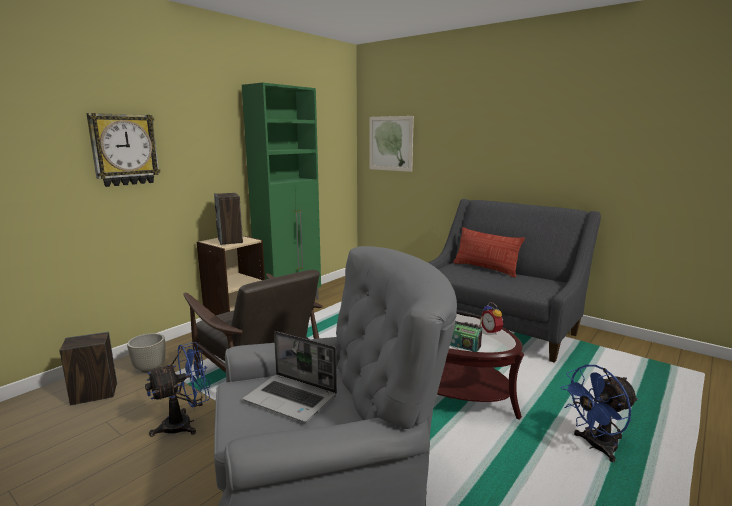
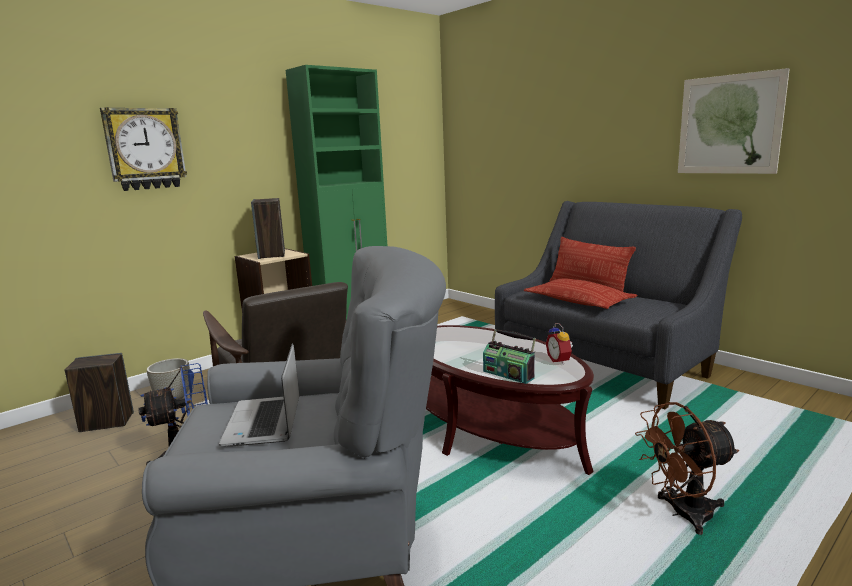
camera: 10 degrees right, 0 degrees up
laptop [243,331,337,422] -> laptop turned 45 degrees clockwise [219,343,299,447]
picture [369,116,414,172] -> picture moved to [678,68,790,174]
blue fan [561,365,638,462] -> brown fan [635,402,739,535]
none -> pillow [524,279,637,309]

